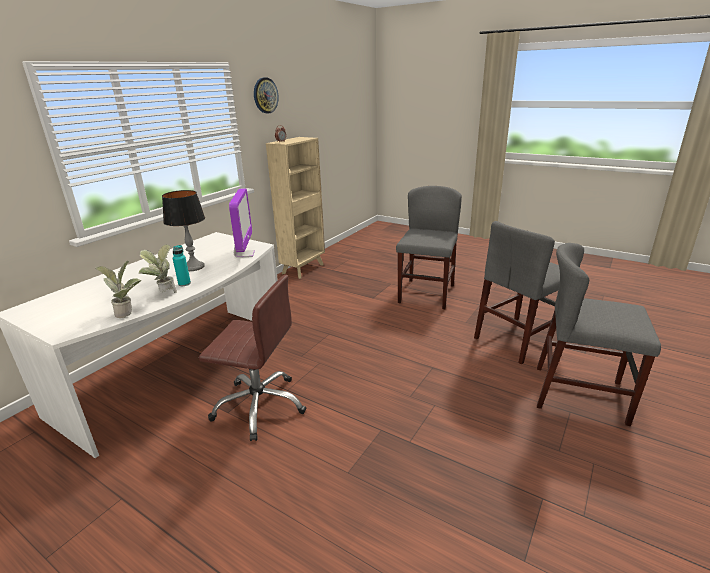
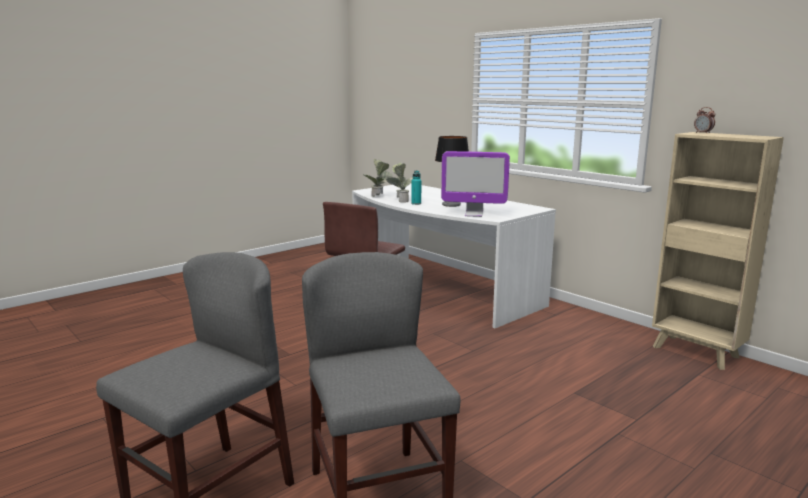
camera: 105 degrees right, 10 degrees down
wall clock [254,77,279,113] -> none
grey chair [396,186,462,309] -> none

